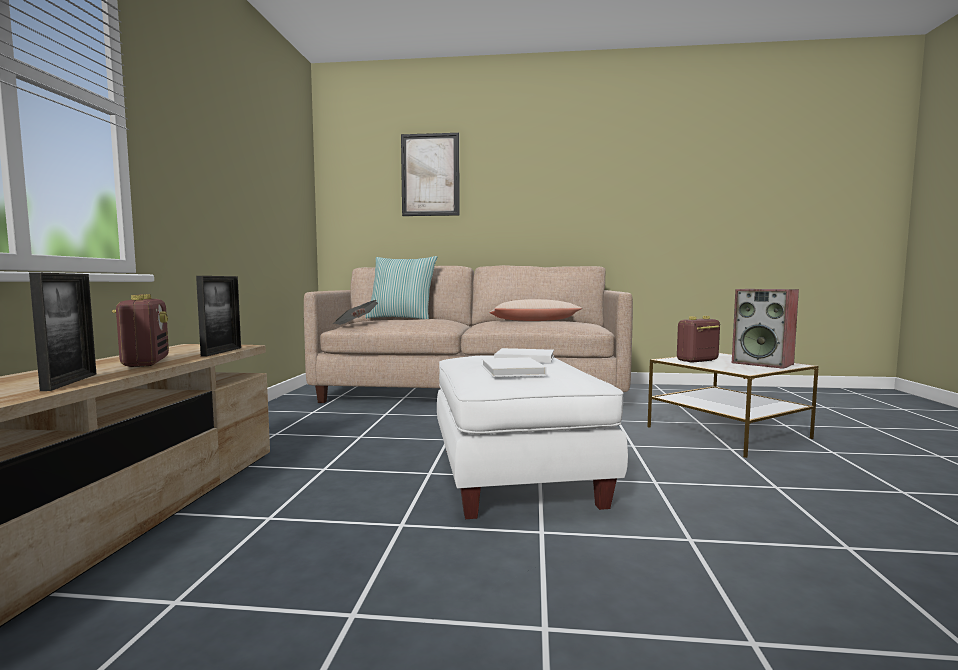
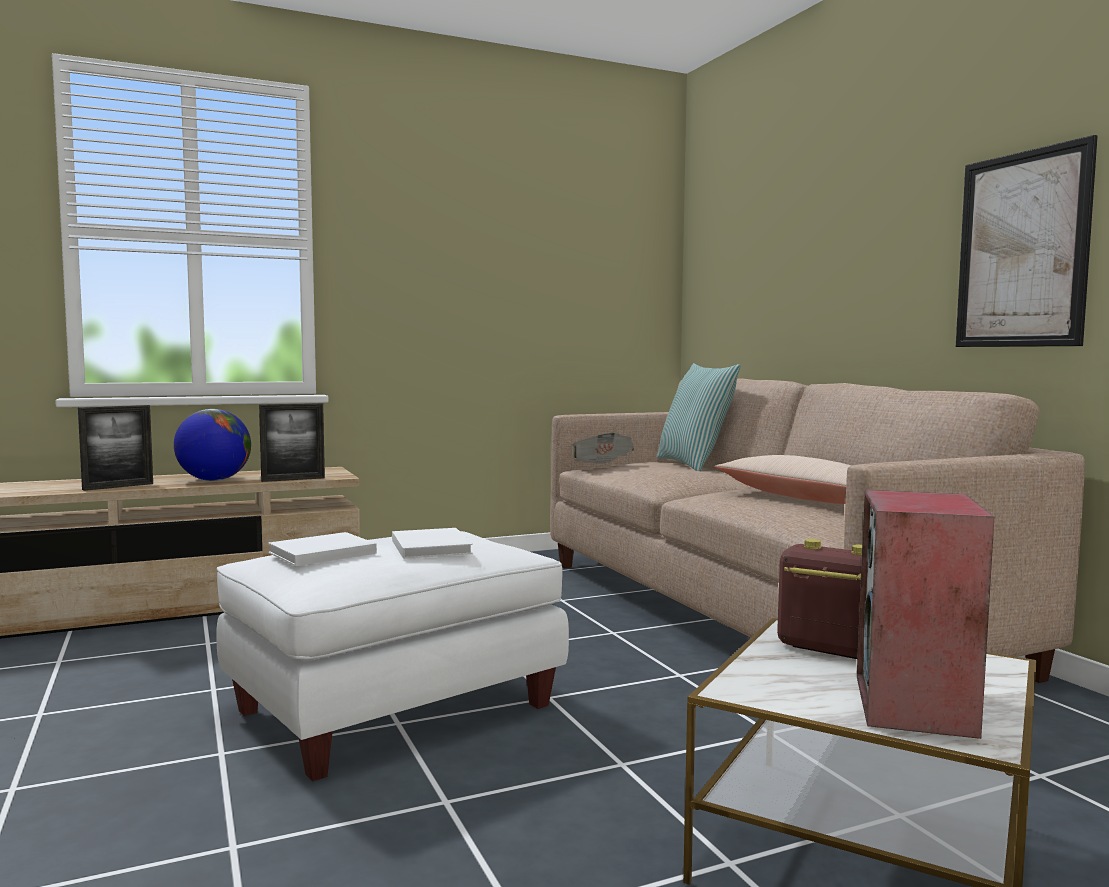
camera: 60 degrees right, 0 degrees up
radio [112,294,169,367] -> globe [174,409,251,481]
picture [401,133,460,216] -> picture moved to [956,135,1098,347]

